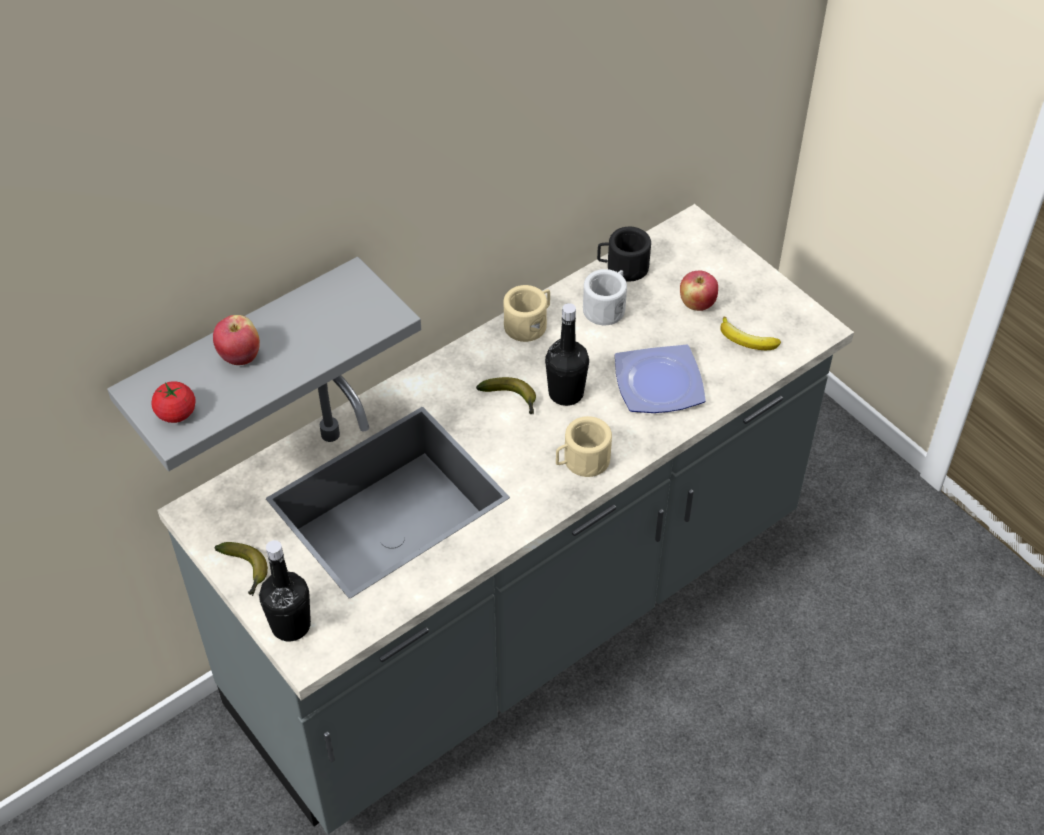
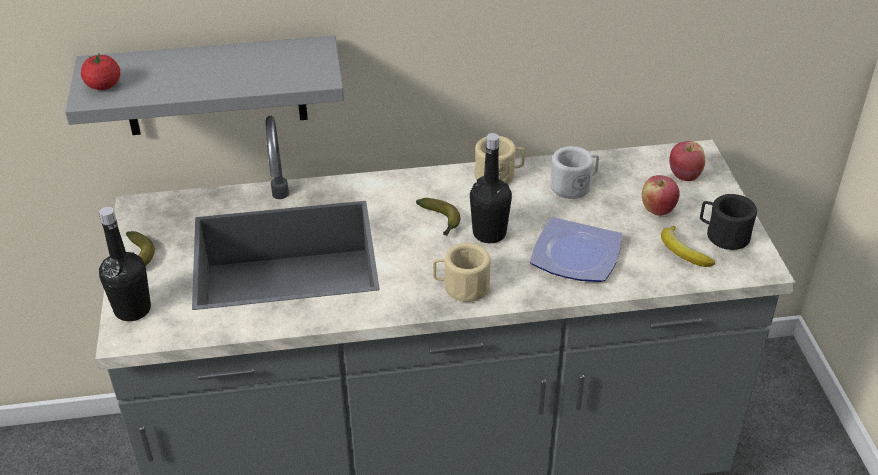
camera: 30 degrees right, 10 degrees down
apple [213,315,260,365] -> apple moved to [669,141,705,181]
black mug [597,227,651,282] -> black mug moved to [700,194,757,250]

